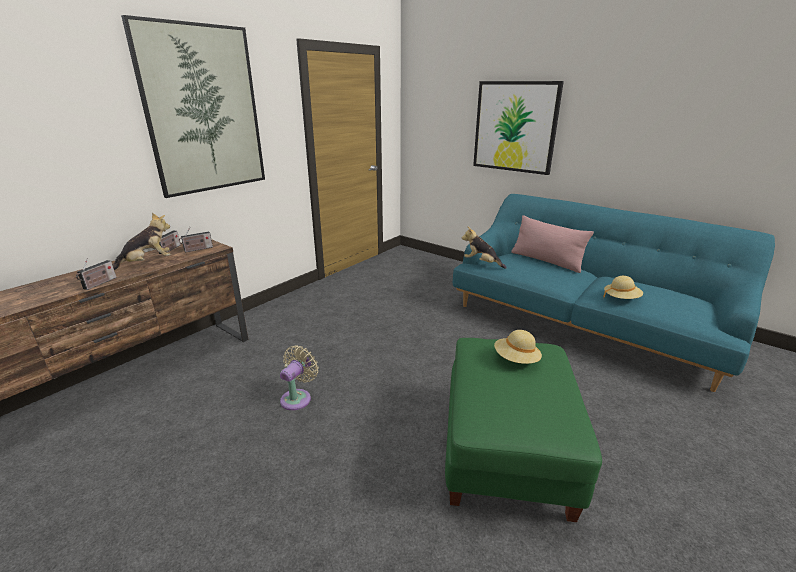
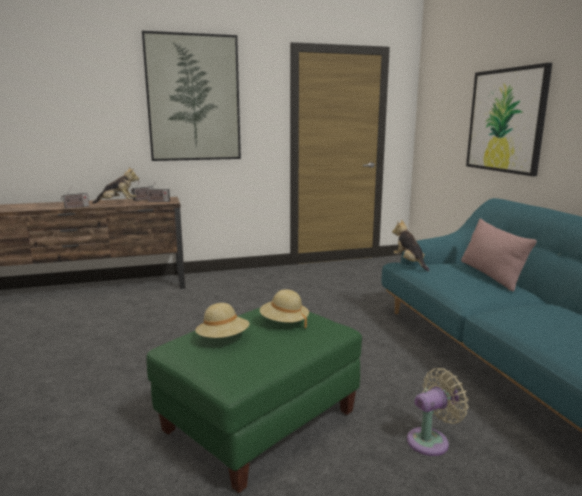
camera: 35 degrees right, 10 degrees down
beige fan [280,345,319,410] -> beige fan moved to [407,368,469,456]
beige hat [604,276,643,299] -> beige hat moved to [195,303,249,338]

